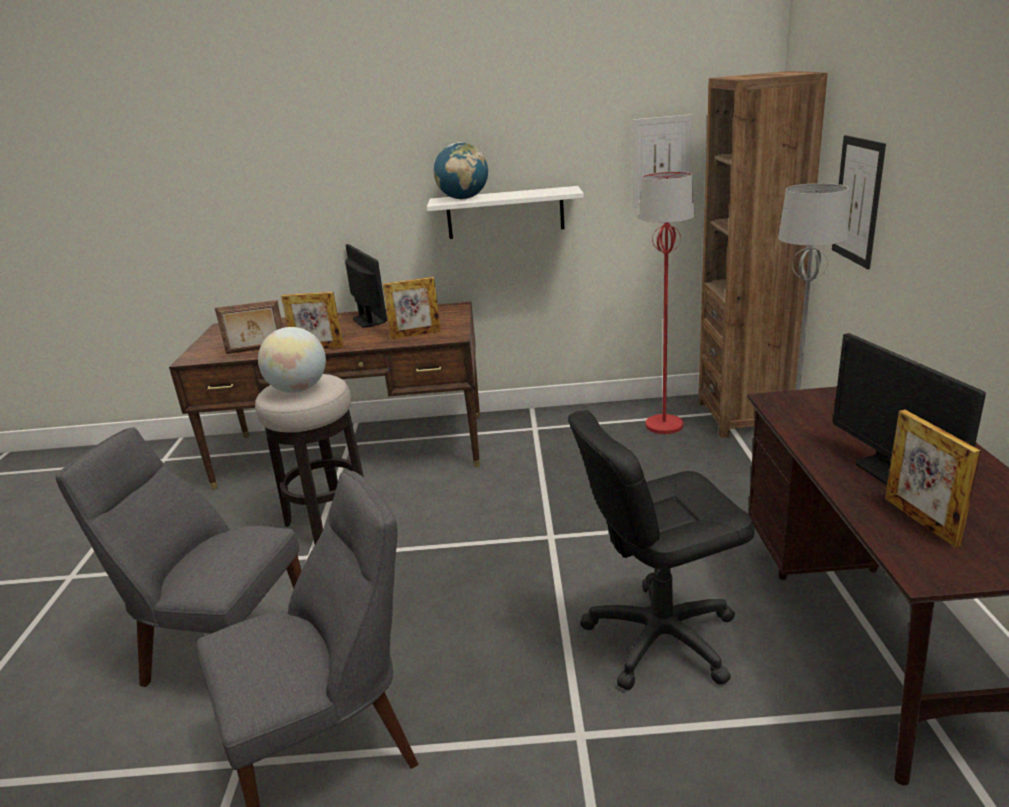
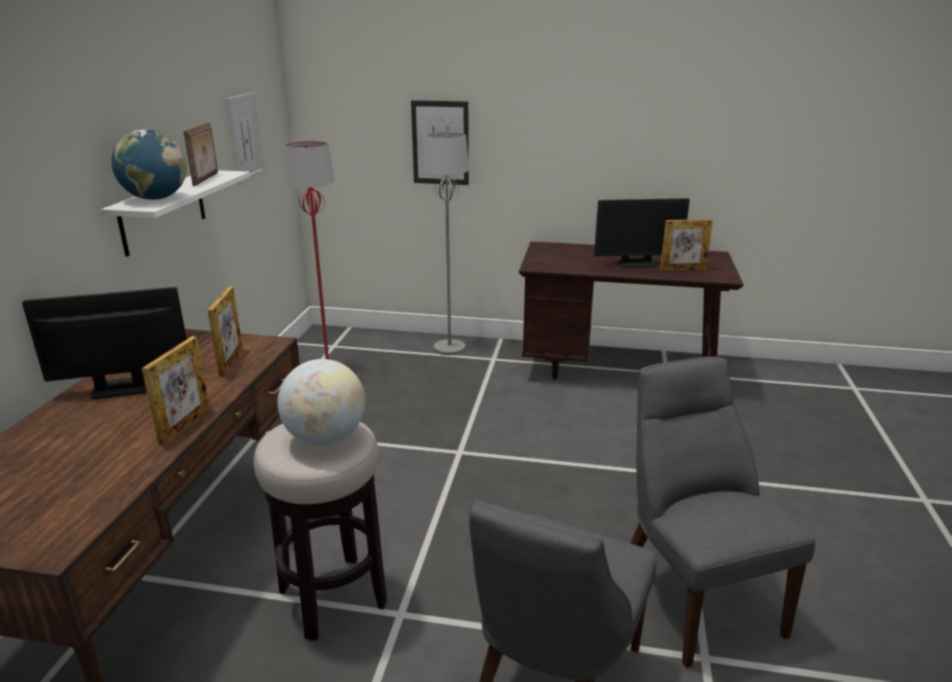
camera: 80 degrees left, 0 degrees up
picture frame [215,300,283,354] -> picture frame moved to [184,122,218,187]
black office chair [568,410,755,690] -> none
brown bookcase [698,71,828,438] -> none

